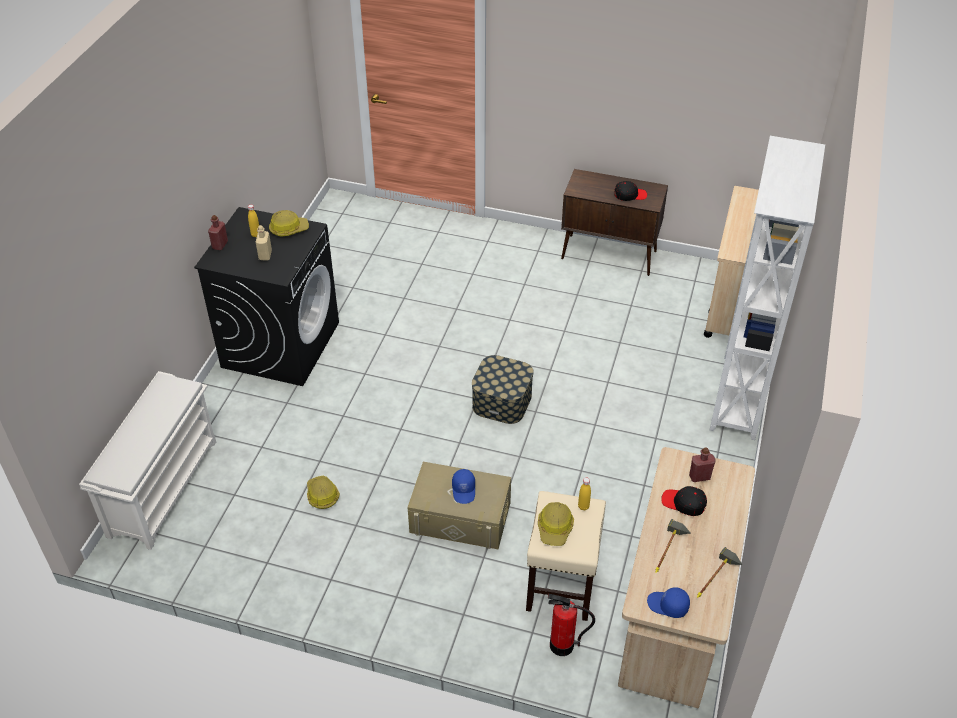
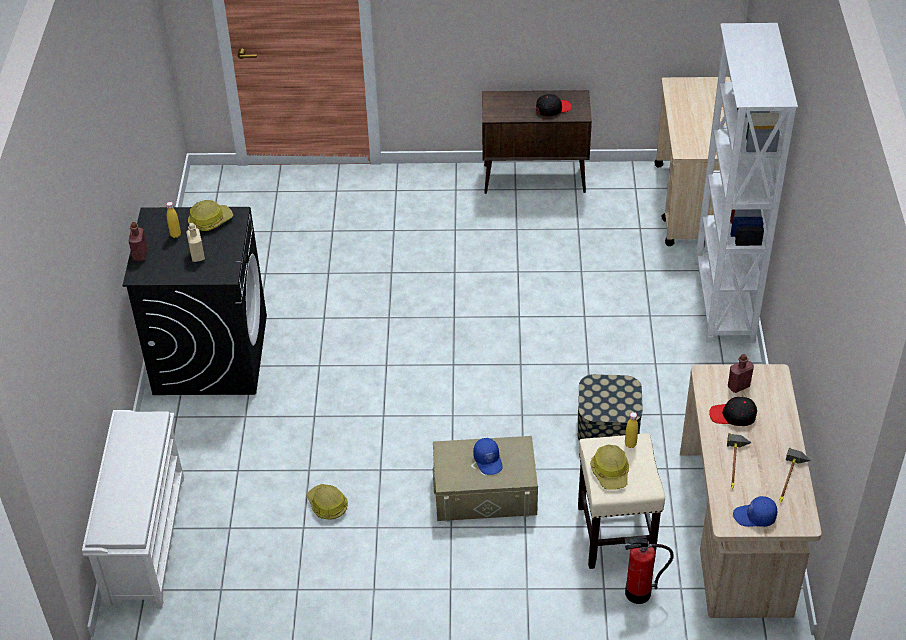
camera: 15 degrees left, 0 degrees up
storage box [472,355,534,424] -> storage box moved to [578,374,643,440]

